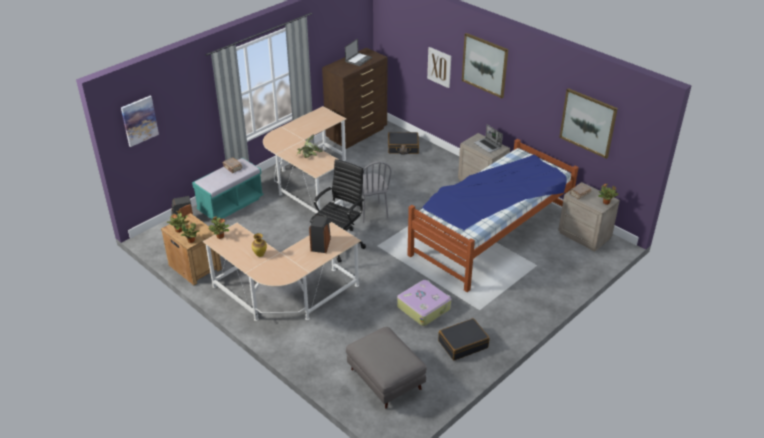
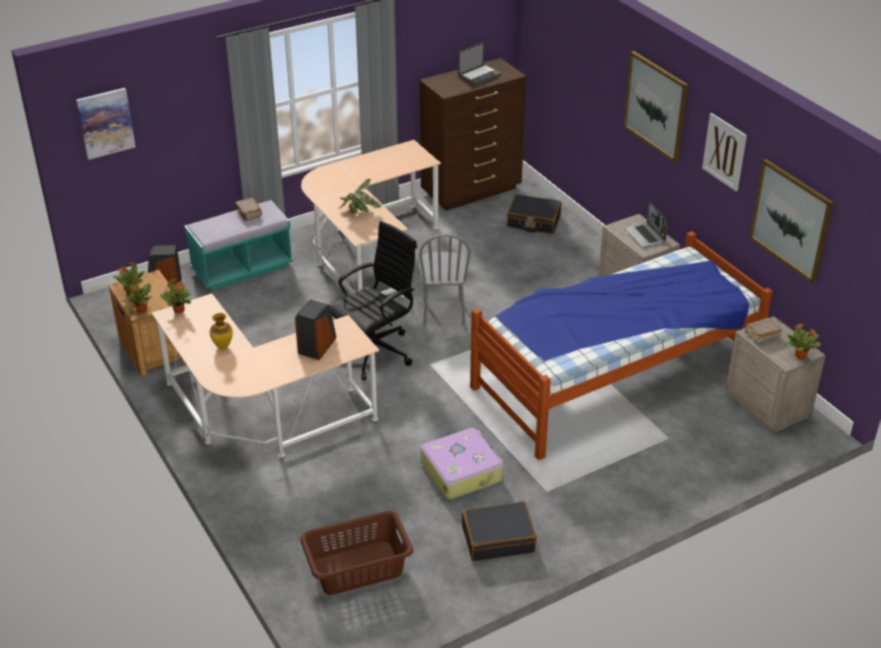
camera: 15 degrees right, 0 degrees up
grey ottoman [346,327,426,409] -> brown laundry basket [300,510,413,595]
picture [427,47,451,88] -> picture moved to [702,113,747,191]

